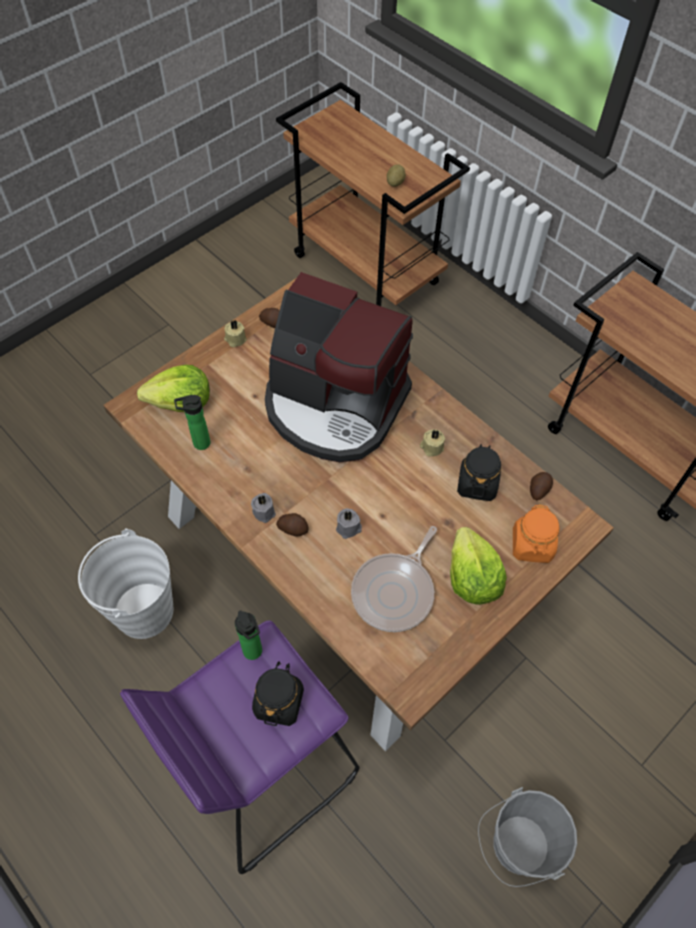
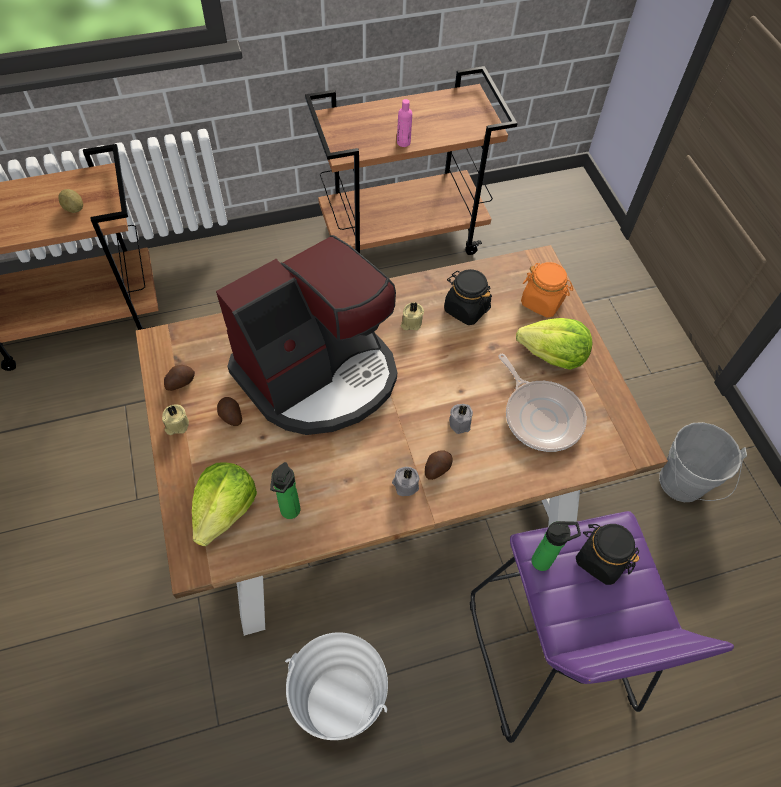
camera: 65 degrees left, 0 degrees up
potato [530,472,553,500] -> potato moved to [217,397,242,426]
none -> pink bottle [397,99,412,147]

